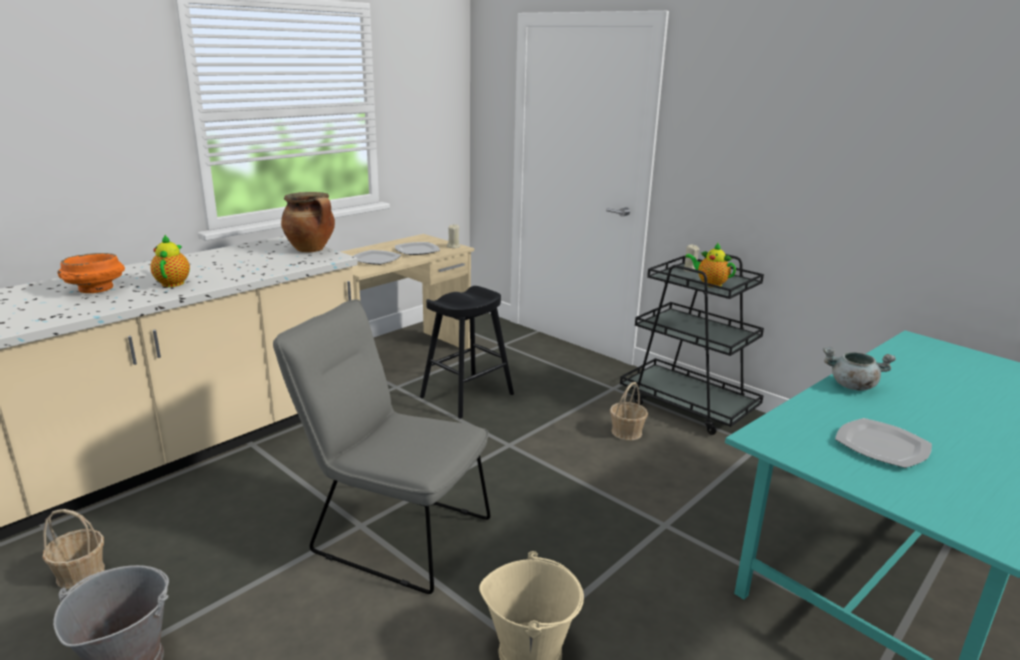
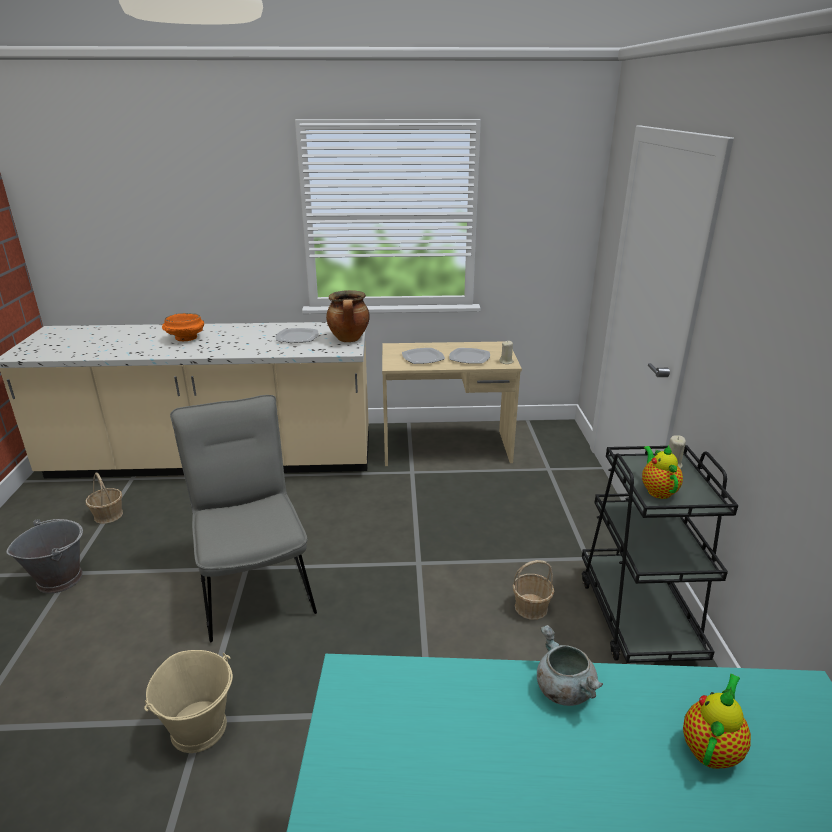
camera: 45 degrees right, 5 degrees up
teapot [150,234,190,287] -> teapot moved to [683,674,751,769]
black stool [420,286,514,419] -> none
plate [835,418,932,468] -> plate moved to [276,328,319,343]

